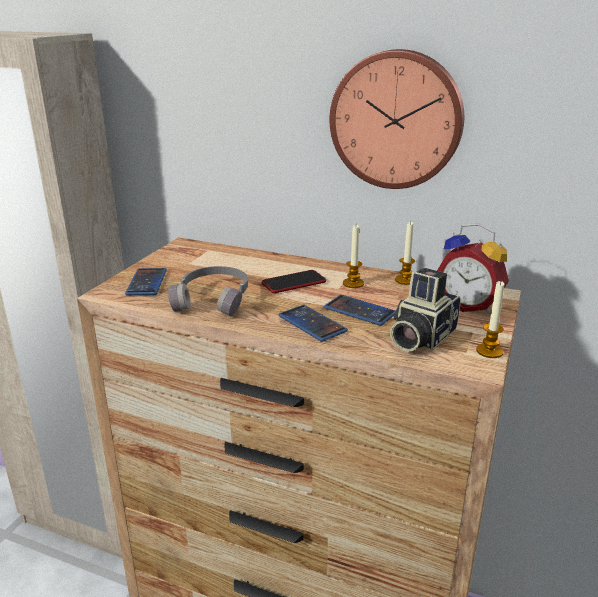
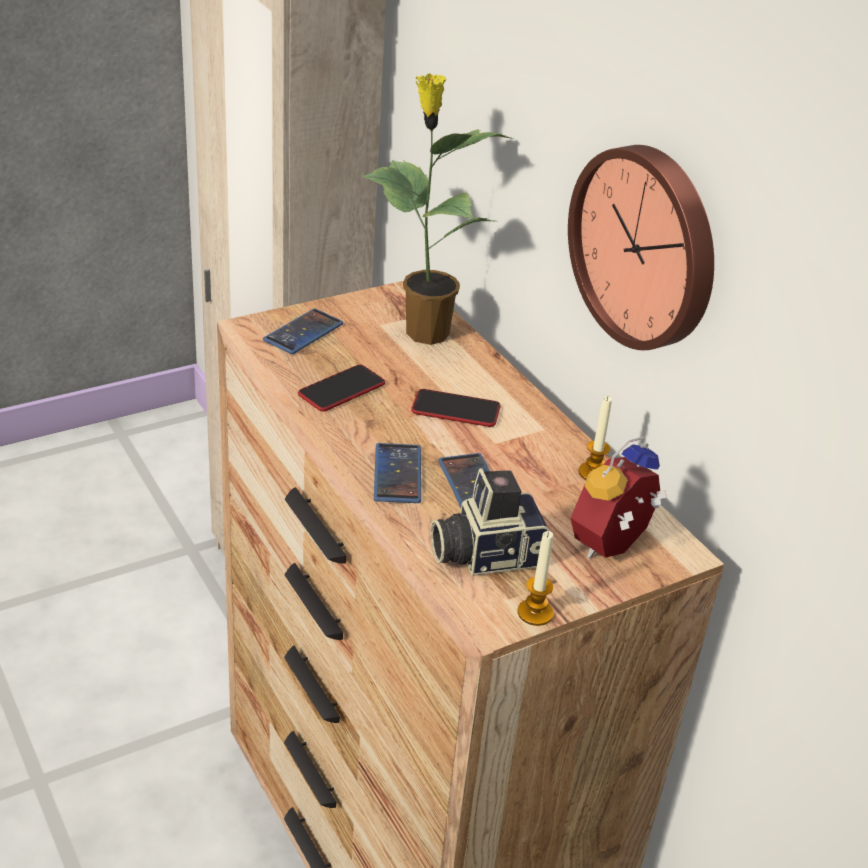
camera: 35 degrees right, 10 degrees up
grey headphones [168,266,248,316] -> phone [298,365,385,412]
candle [343,225,364,288] -> none
alarm clock [437,224,509,313] -> alarm clock turned 60 degrees clockwise [571,436,667,558]
none -> potted plant [362,73,515,345]

